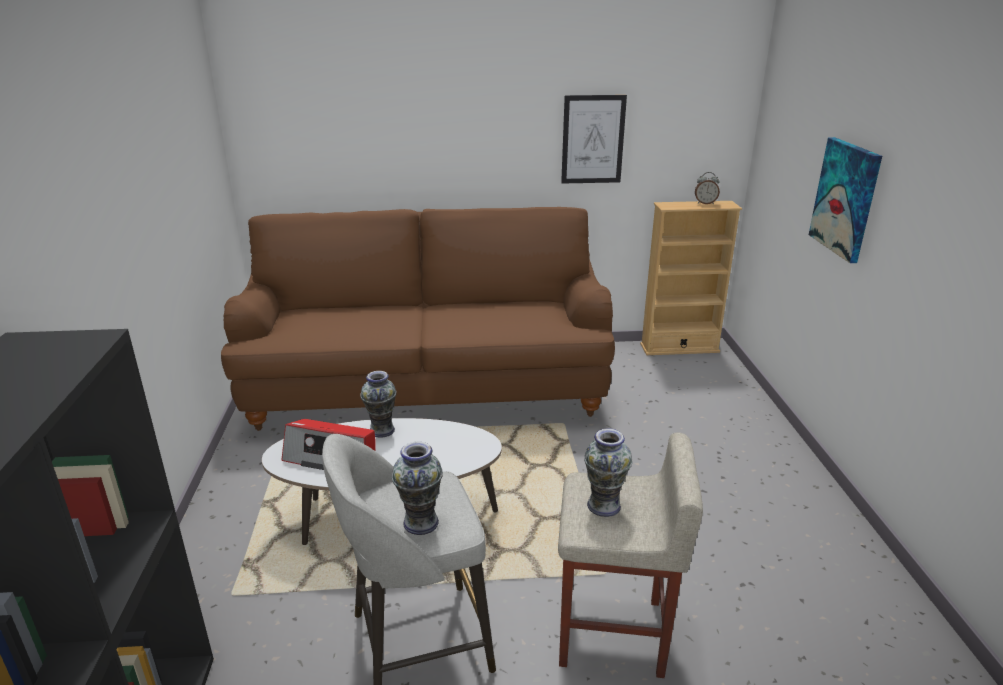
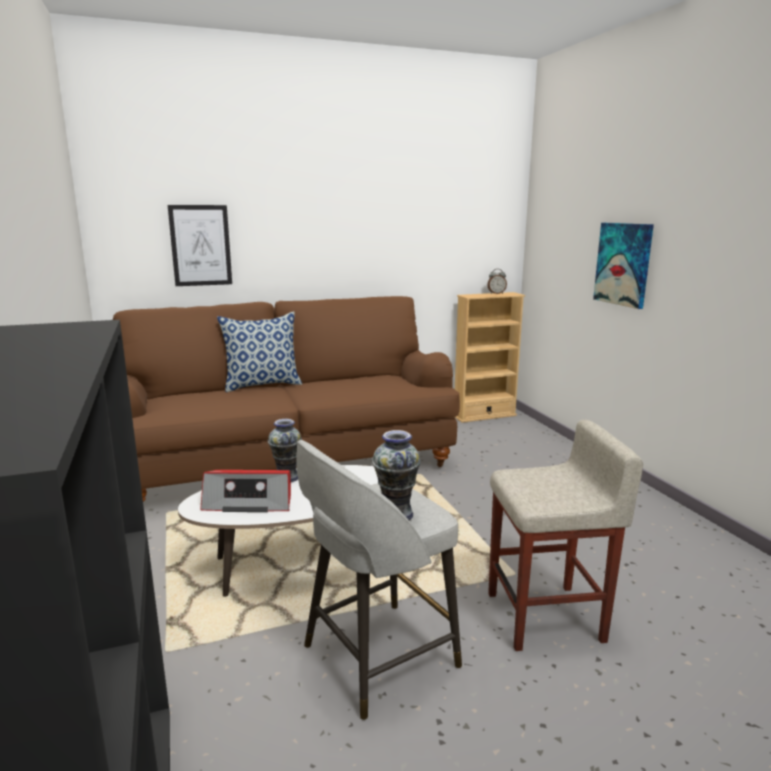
camera: 15 degrees left, 10 degrees down
picture [561,95,627,184] -> picture moved to [168,205,232,286]
vase [584,429,632,517] -> none
none -> pillow [217,312,302,392]

